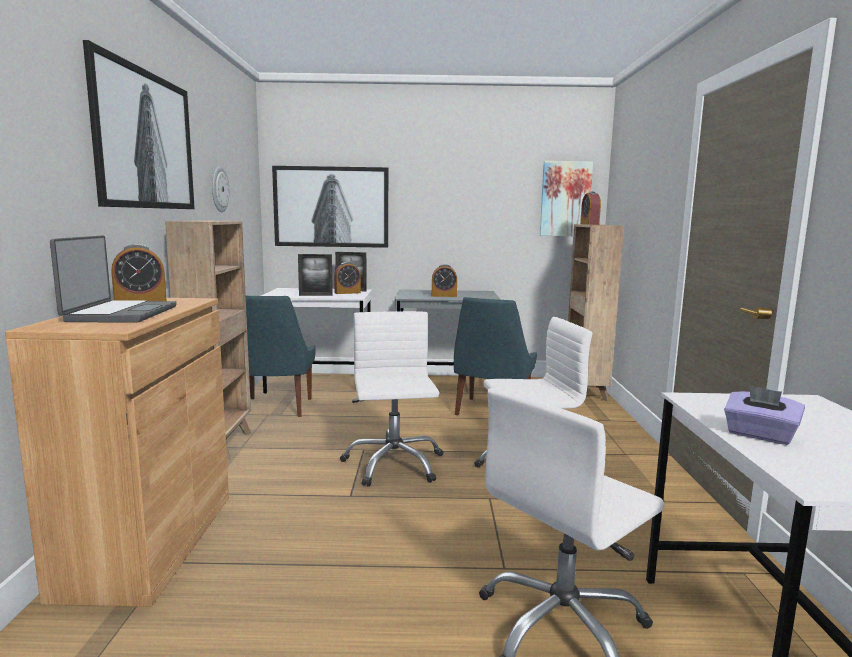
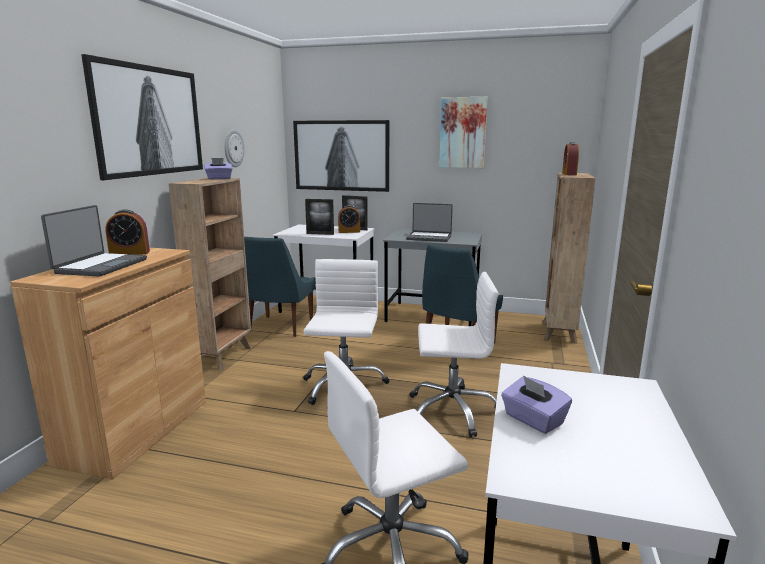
camera: 15 degrees right, 5 degrees up
alarm clock [432,264,457,297] -> laptop [406,203,453,242]
picture [540,161,593,236] -> picture moved to [439,97,488,168]
none -> purple tissue box [204,158,232,180]

